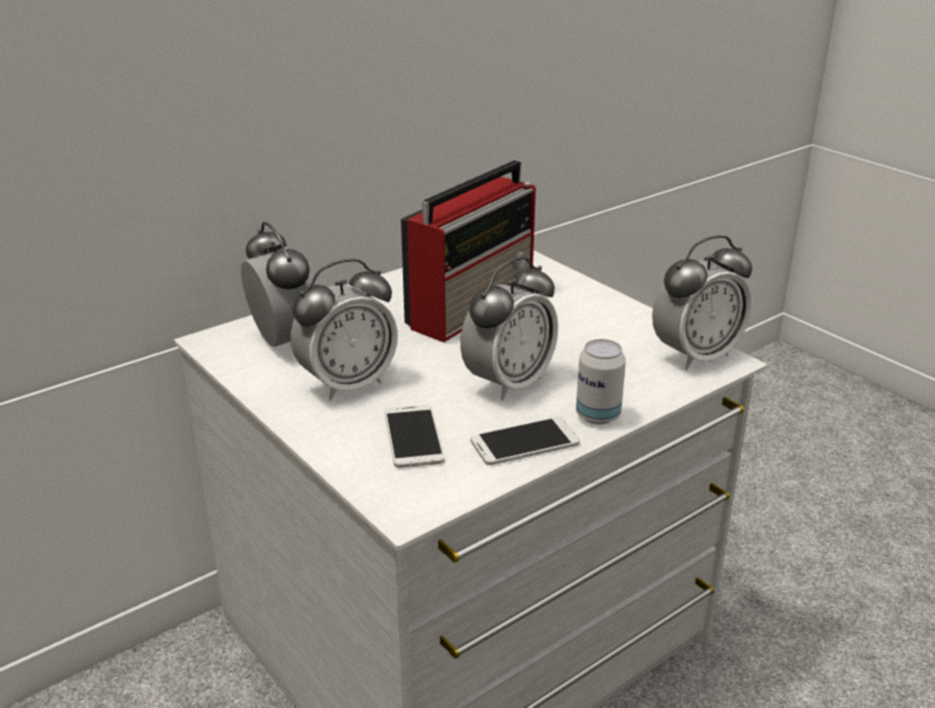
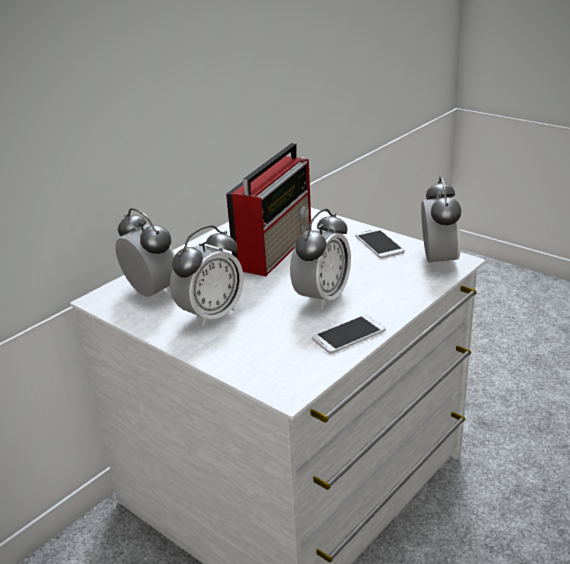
camera: 10 degrees left, 0 degrees up
phone [385,405,445,468] -> phone moved to [355,228,405,258]
can [576,339,626,424] -> none
alarm clock [652,235,752,370] -> alarm clock turned 45 degrees counterclockwise [421,176,461,270]

